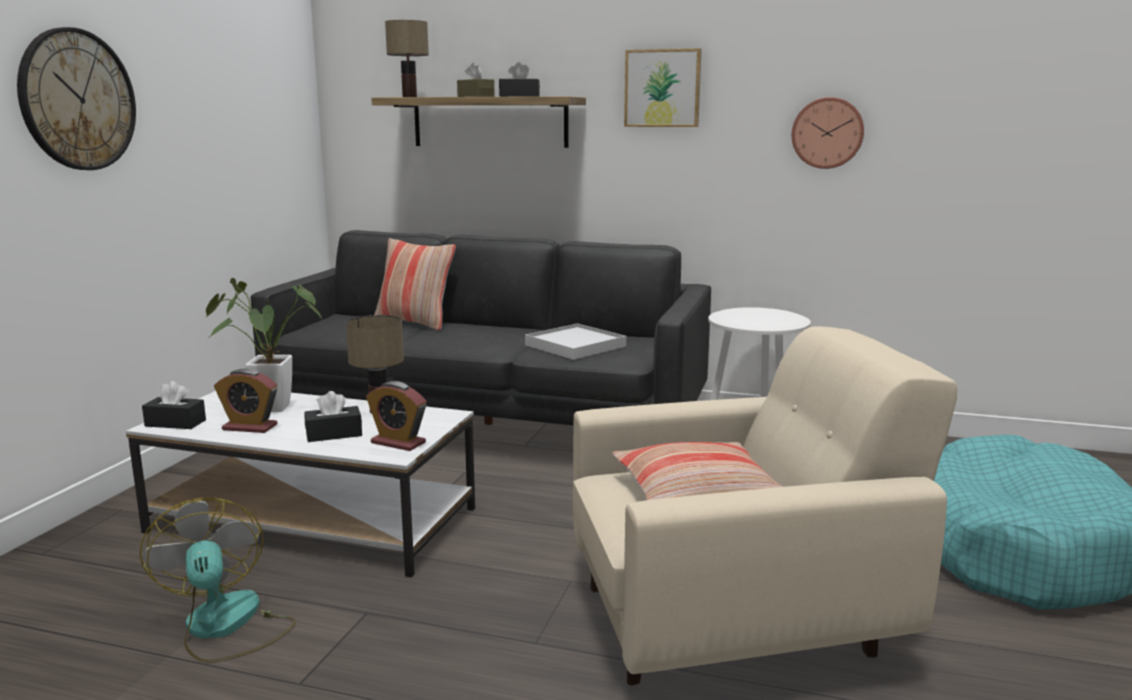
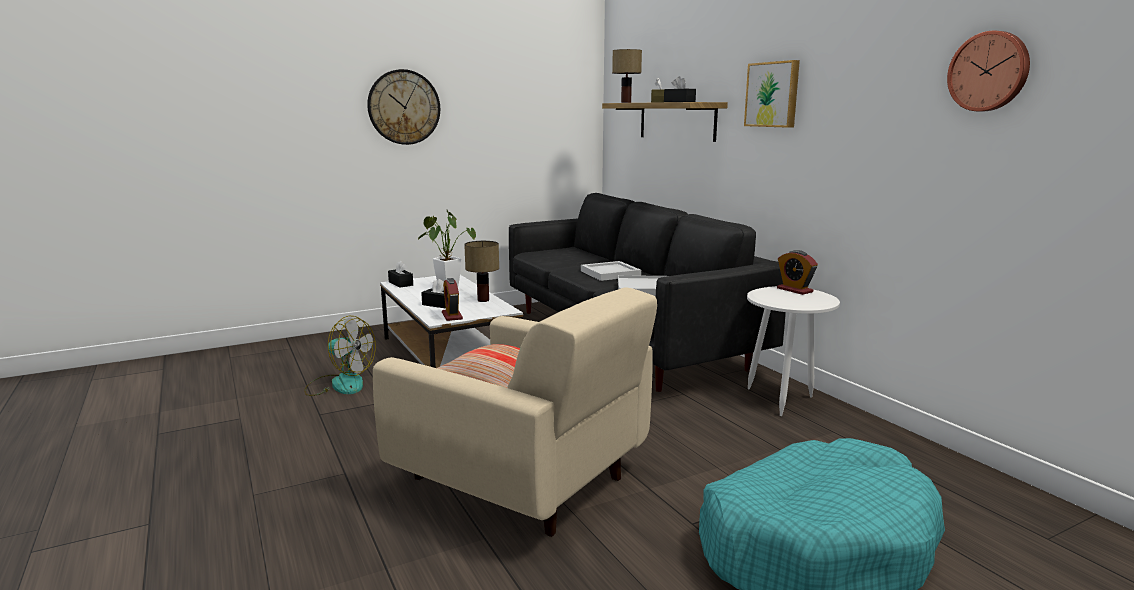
camera: 45 degrees right, 0 degrees up
fan [139,498,296,663] -> fan turned 90 degrees clockwise [304,316,376,396]
alarm clock [214,368,278,433] -> alarm clock moved to [777,250,818,295]
pillow [374,238,456,331] -> none
wall clock [792,97,864,169] -> wall clock moved to [947,31,1030,111]
none -> white tray [581,261,641,281]

